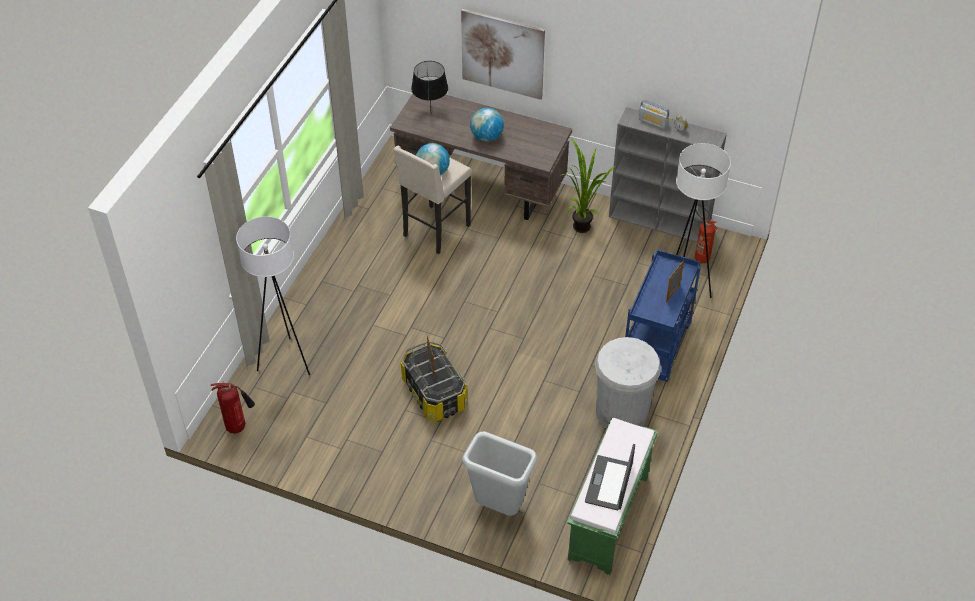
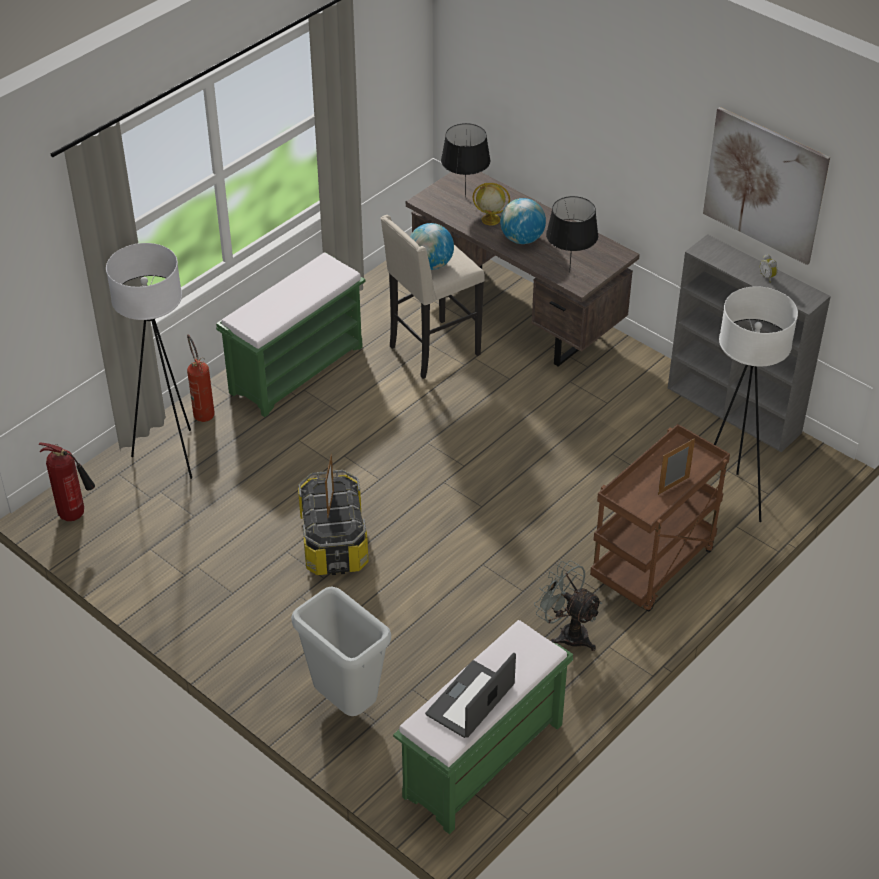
camera: 20 degrees right, 5 degrees down
picture [461,9,545,100] -> picture moved to [703,107,830,265]
potted plant [562,138,616,233] -> none
white trash can [595,337,661,429] -> grey fan [534,561,602,651]
blue cart [625,249,701,382] -> brown cart [590,424,730,612]
radio [639,100,670,129] -> none
fire extinguisher [695,204,718,264] -> fire extinguisher moved to [187,334,215,422]
none -> green bench [216,252,366,417]
none -> globe [472,183,510,226]
none -> black table lamp [546,196,598,272]

